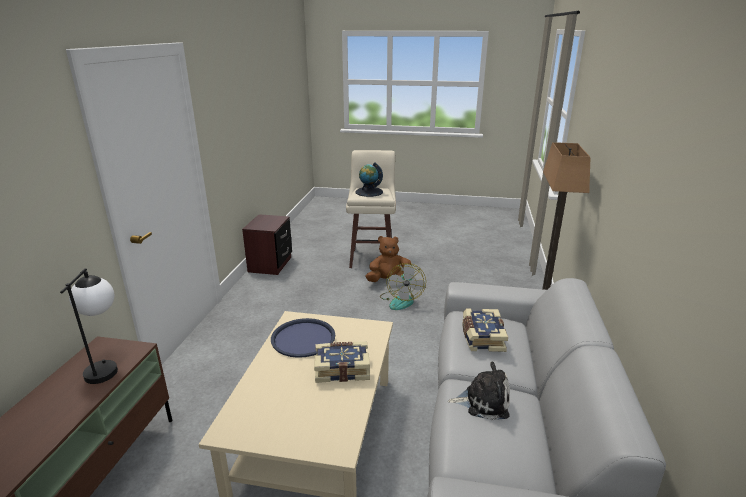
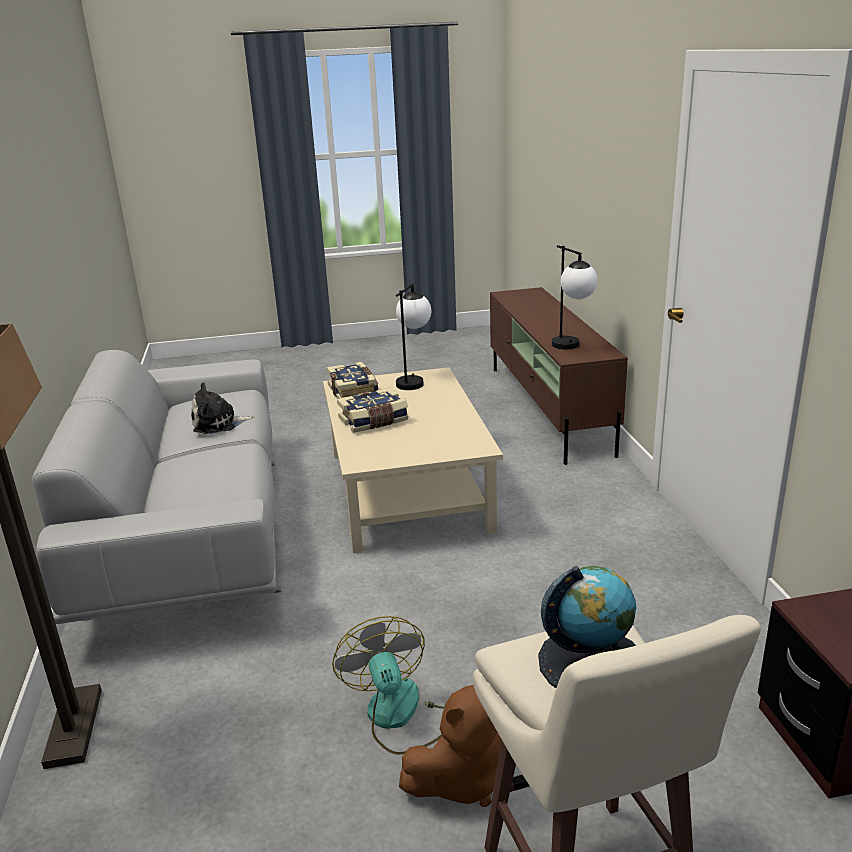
camera: 160 degrees right, 0 degrees up
blue tray [271,318,335,358] -> none
book [462,308,508,352] -> book moved to [326,362,378,399]
none -> table lamp [396,283,431,390]

